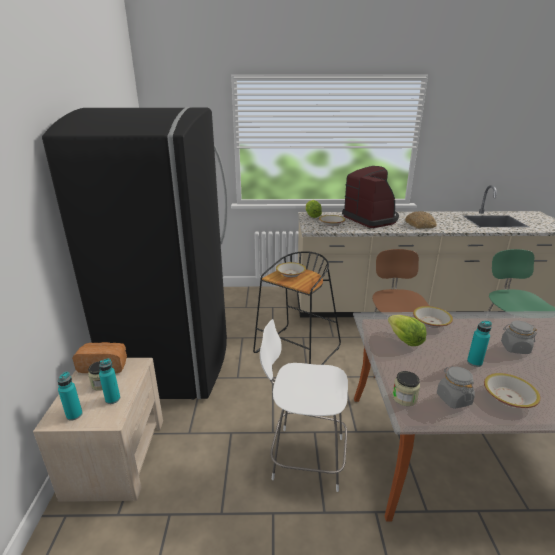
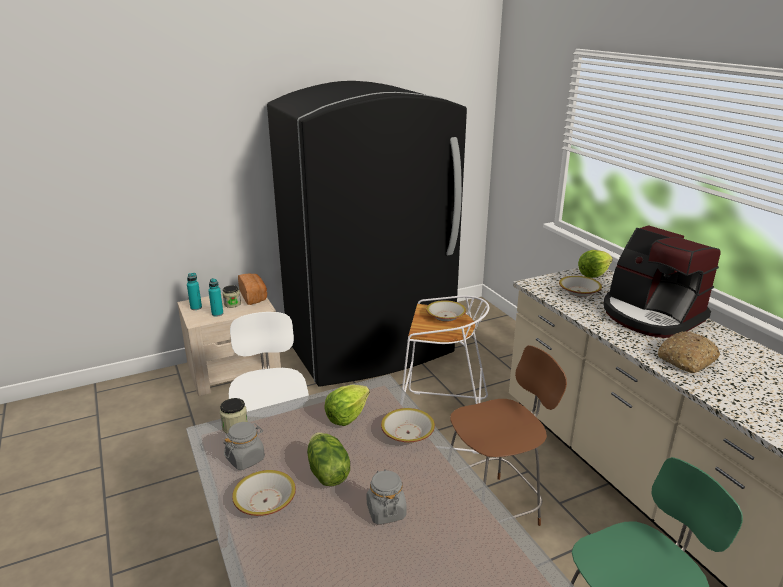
camera: 65 degrees right, 0 degrees up
black stool [253,251,341,365] -> white stool [402,296,489,454]
coffee machine [342,166,399,228] -> coffee machine turned 105 degrees clockwise [604,225,721,338]
turquoise bottle [467,321,492,367] -> lettuce [307,432,350,486]

